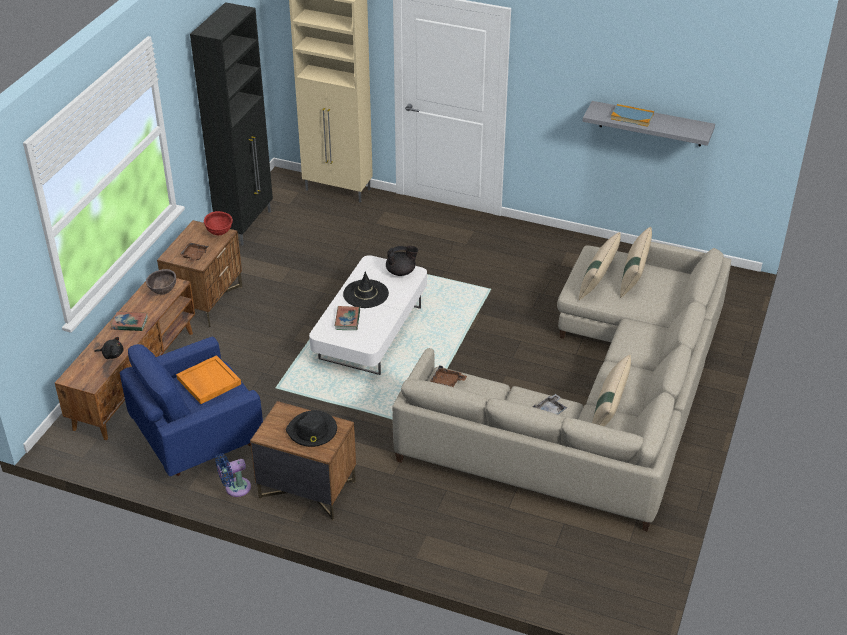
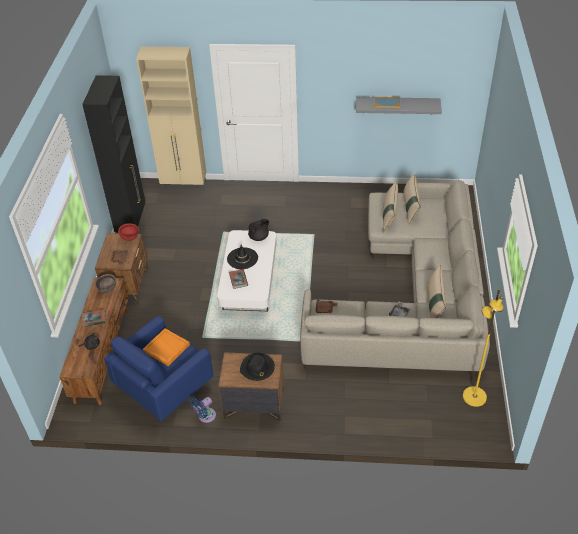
camera: 15 degrees left, 5 degrees up
none -> yellow floor lamp [463,289,503,407]

